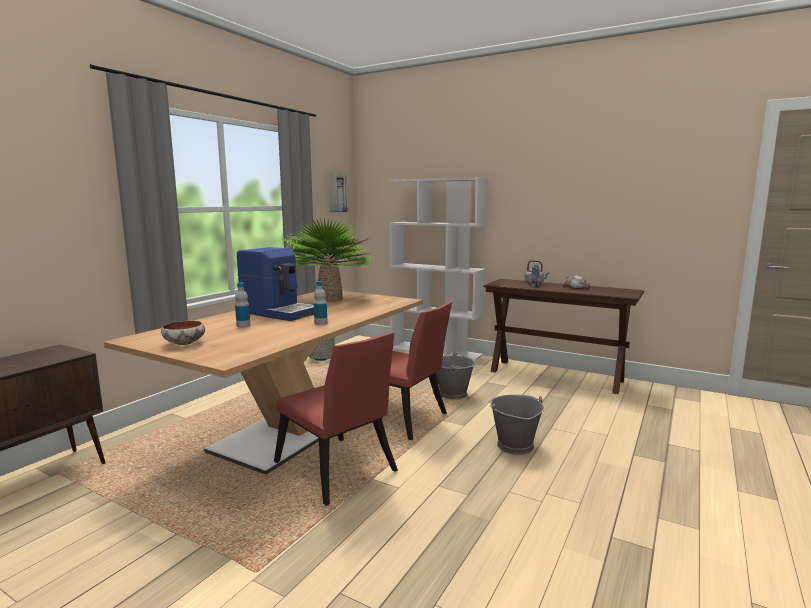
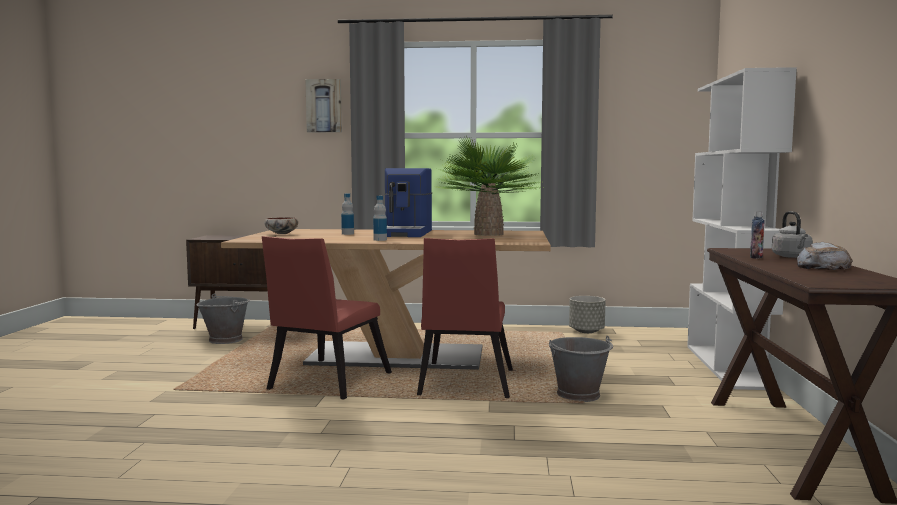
camera: 65 degrees right, 5 degrees down
picture [329,172,349,212] -> picture moved to [305,79,342,132]
grey bucket [489,395,544,455] -> grey bucket moved to [197,294,250,344]

